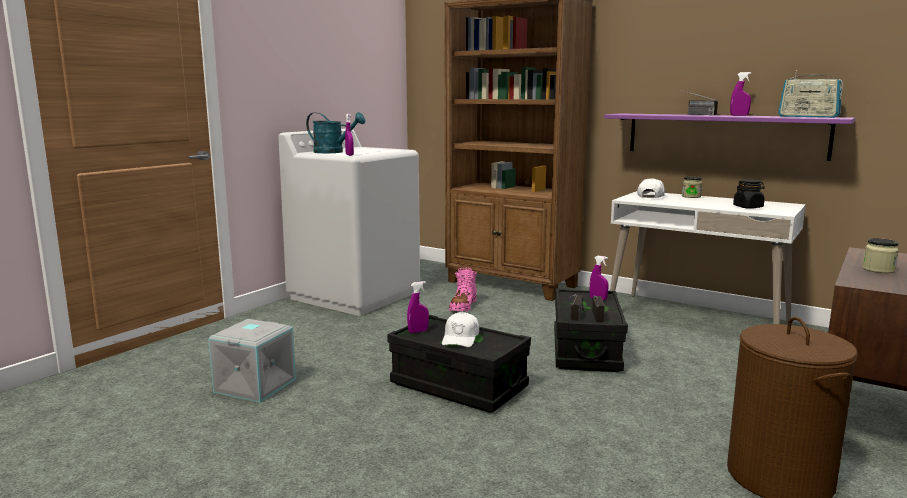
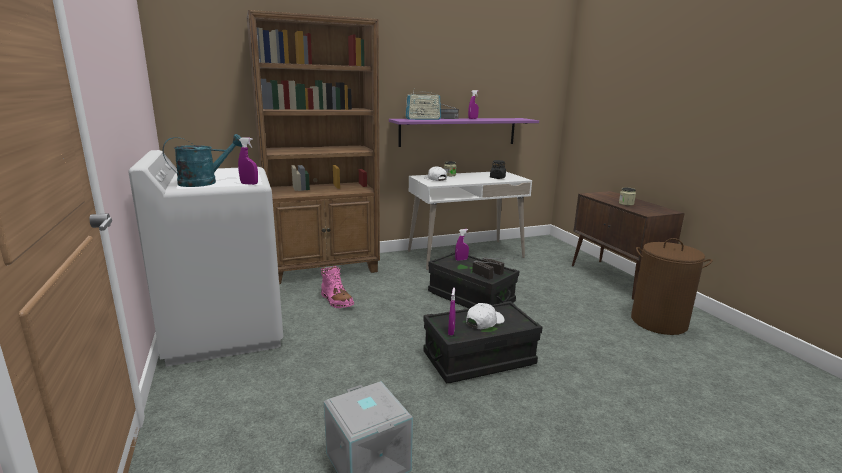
camera: 55 degrees left, 5 degrees up
white cap [442,312,479,347] -> white cap turned 90 degrees counterclockwise [466,303,505,329]
radio [778,70,843,118] -> radio moved to [405,92,441,120]

